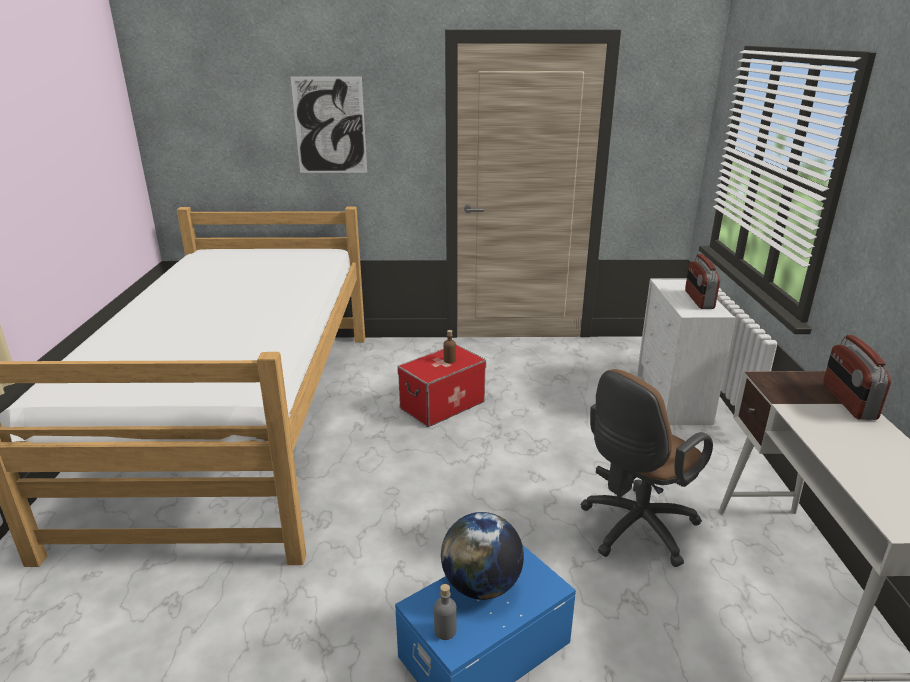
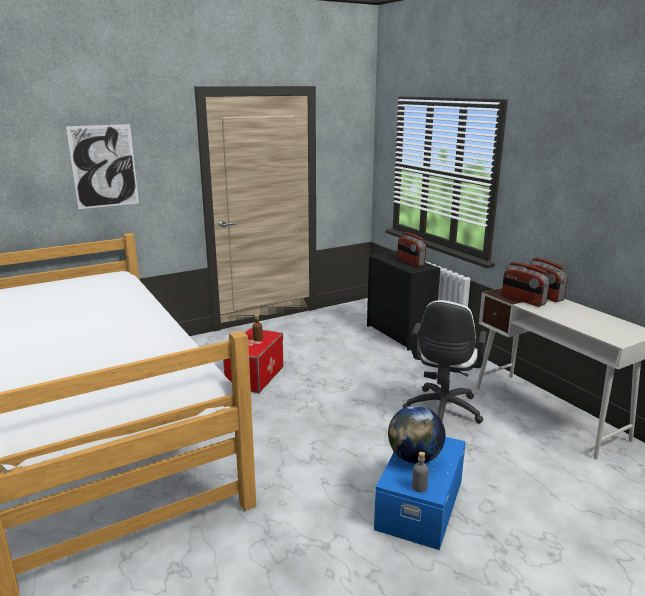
camera: 30 degrees left, 5 degrees down
brown office chair [580,369,713,567] -> white office chair [403,300,486,424]
white dresser [637,278,736,425] -> black dresser [367,250,440,351]
none -> radio [502,262,550,307]

